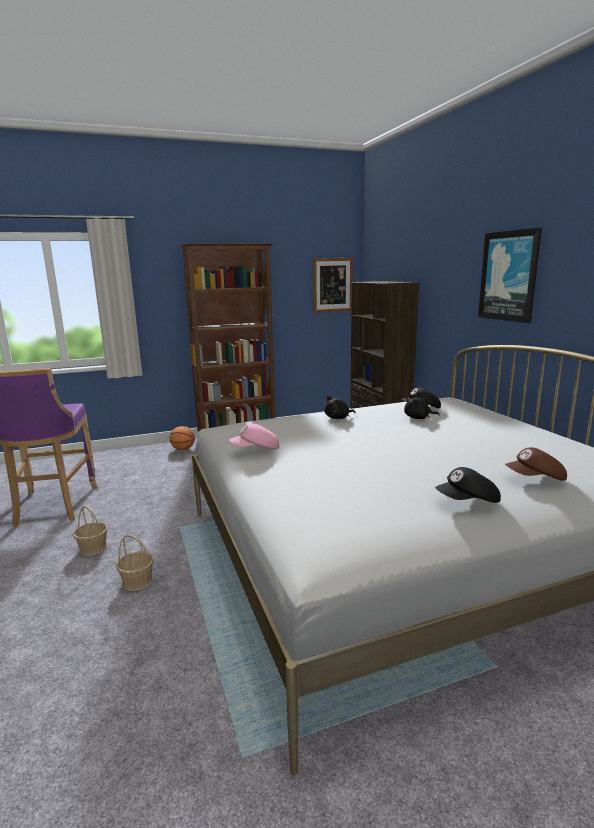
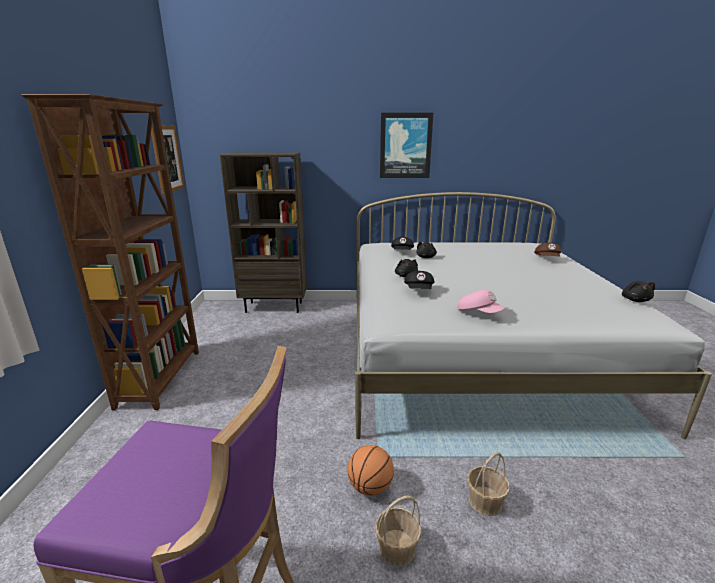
camera: 70 degrees left, 5 degrees up
basketball [170,426,195,450] -> basketball moved to [347,445,394,496]
pink cap [229,423,279,449] -> pink cap turned 45 degrees counterclockwise [457,290,505,313]
black cap [435,467,501,503] -> black cap moved to [404,271,435,289]
none -> black plush toy [622,281,655,302]

